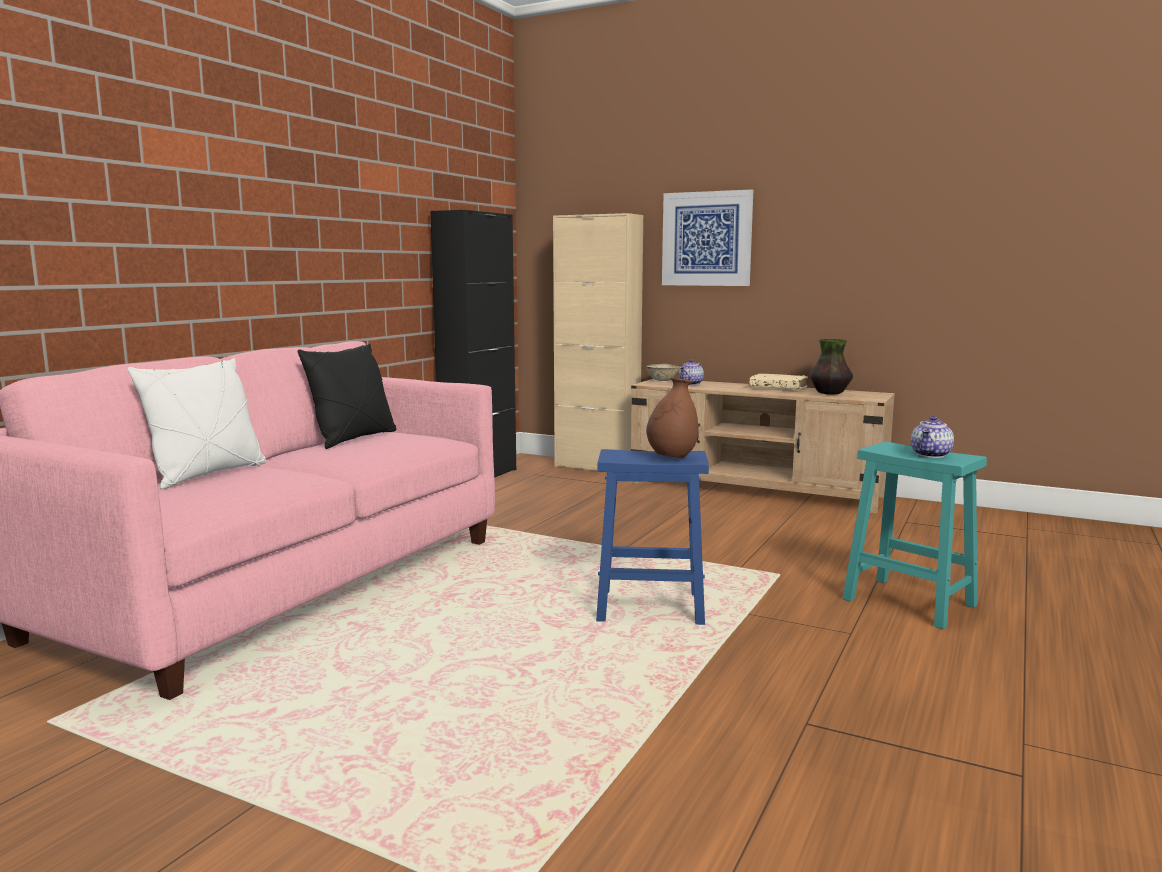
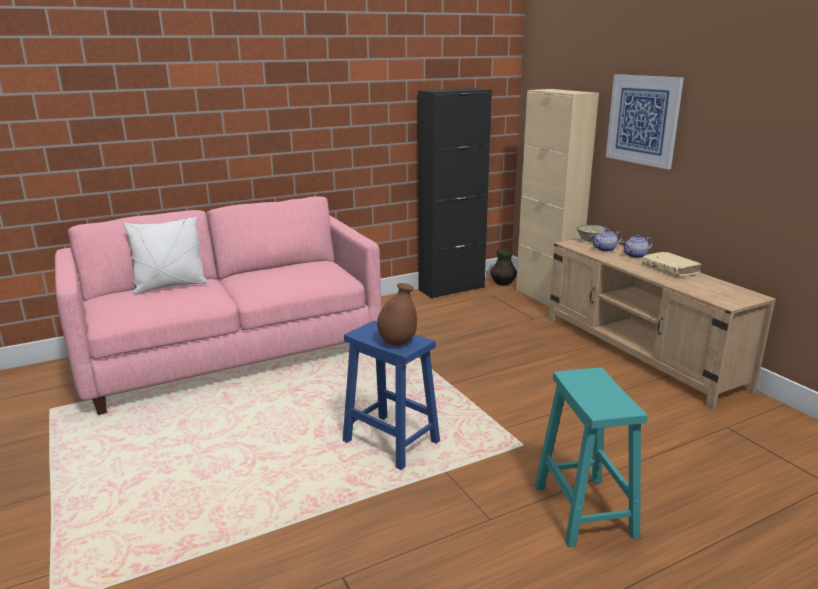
camera: 35 degrees right, 10 degrees up
black pillow [298,344,396,449] -> none
vase [809,339,853,395] -> vase moved to [490,248,517,285]
teapot [911,416,954,458] -> teapot moved to [622,234,653,258]

